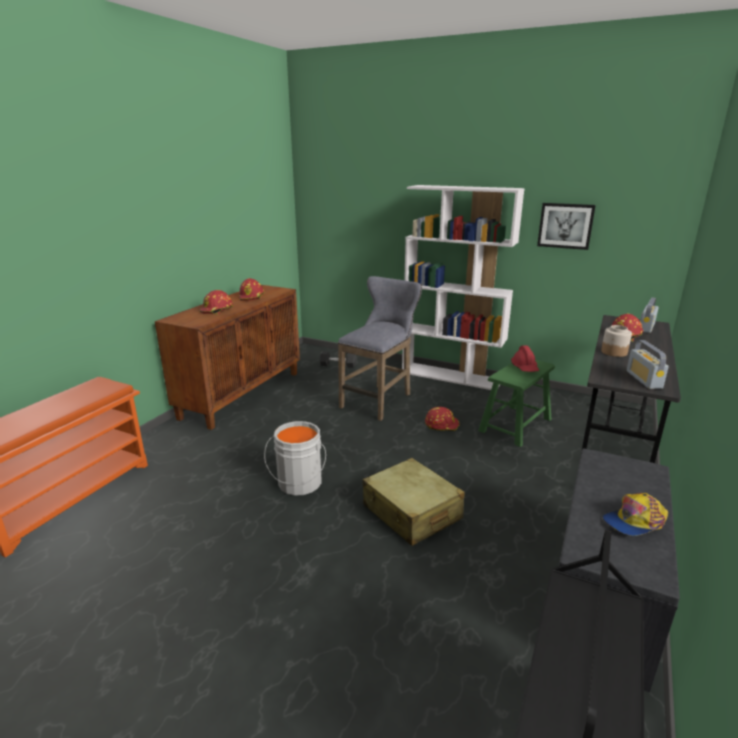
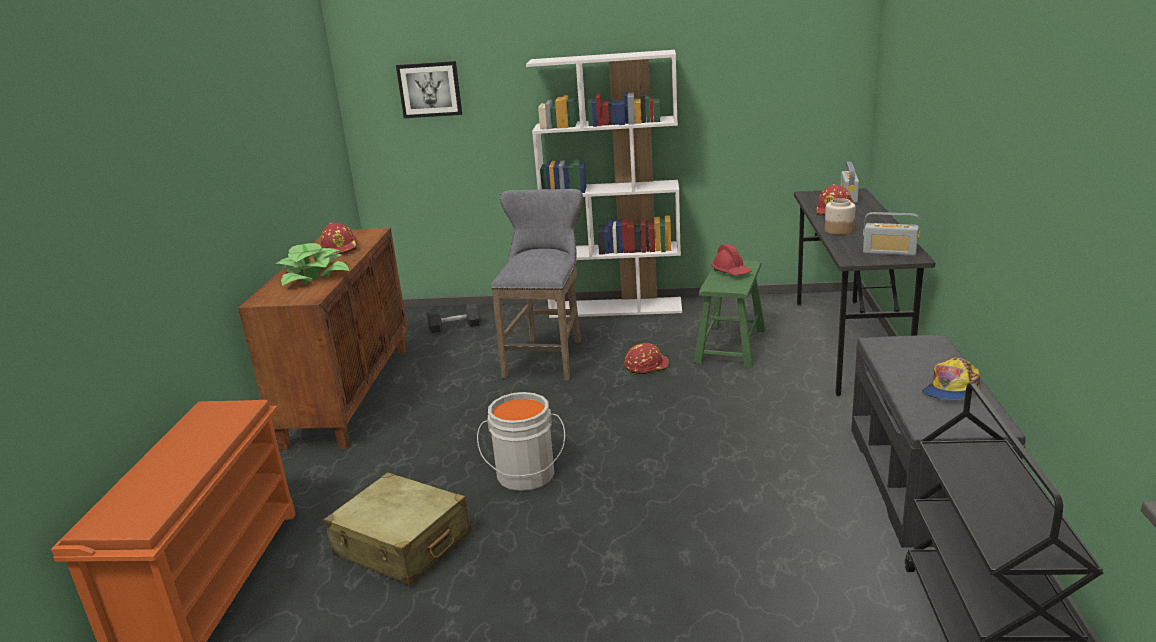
camera: 20 degrees left, 0 degrees up
red hard hat [199,290,233,314] -> potted plant [276,243,349,286]
beige suitcase [362,458,465,546] -> beige suitcase moved to [323,472,472,586]
picture [537,203,596,250] -> picture moved to [396,61,462,118]
radio [627,340,669,389] -> radio turned 45 degrees counterclockwise [863,212,920,256]

